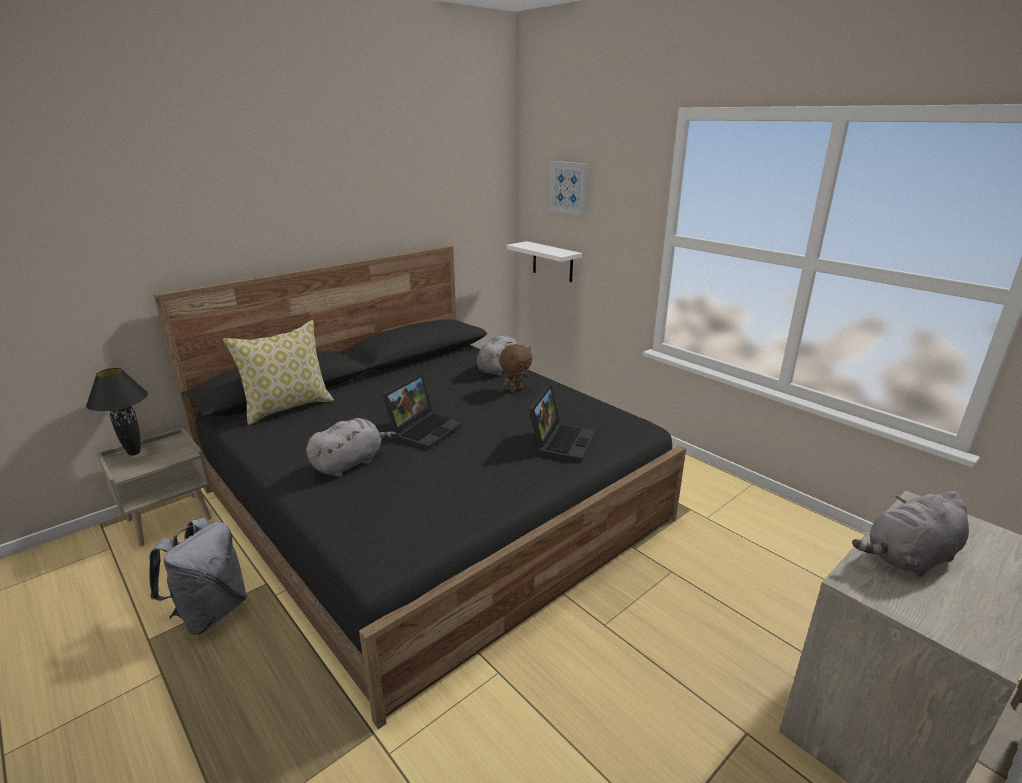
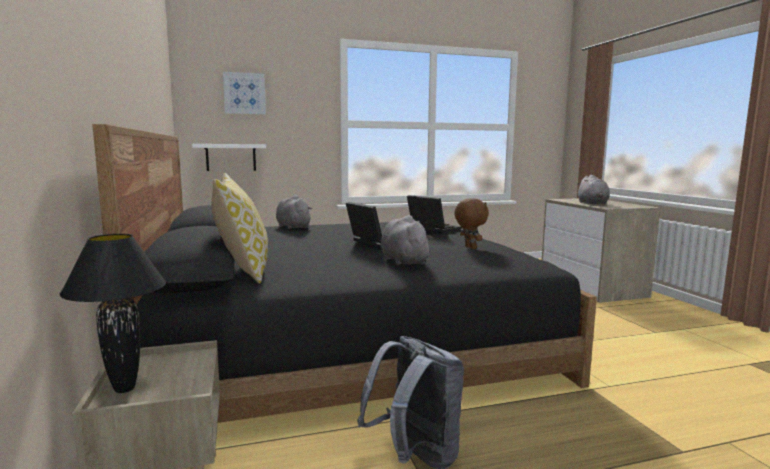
camera: 65 degrees left, 15 degrees down
brown plush toy [499,344,532,393] -> brown plush toy moved to [454,198,489,249]

